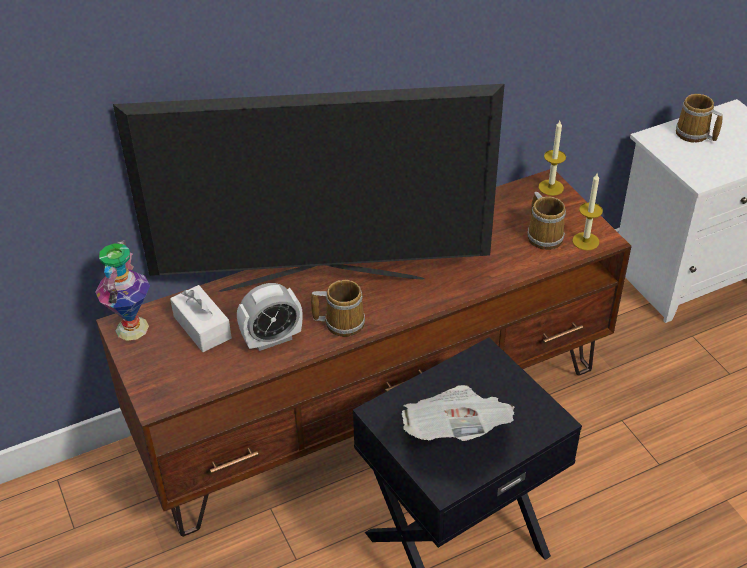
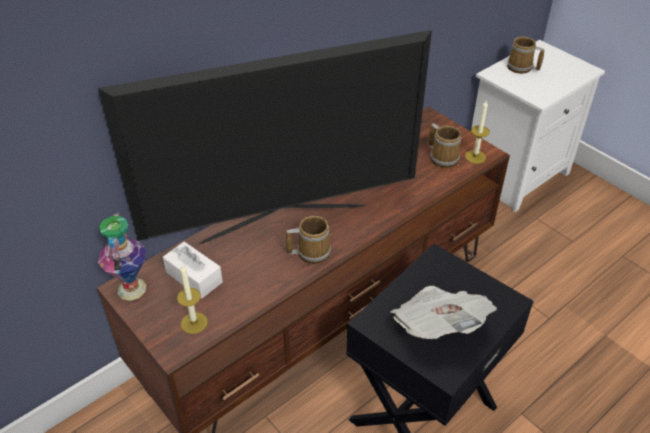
camera: 15 degrees left, 0 degrees up
alarm clock [237,283,303,351] -> none
candle [539,121,566,196] -> candle moved to [177,265,208,334]

